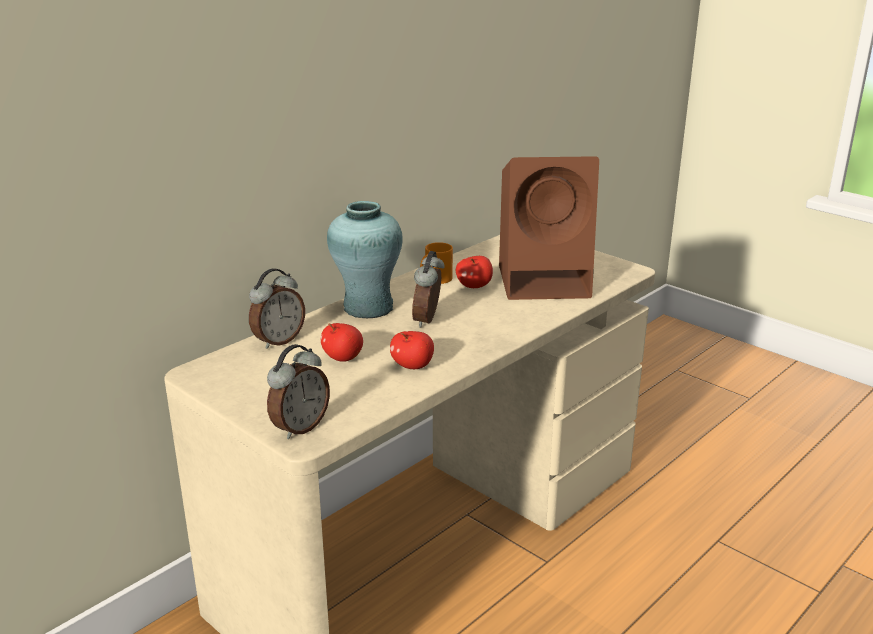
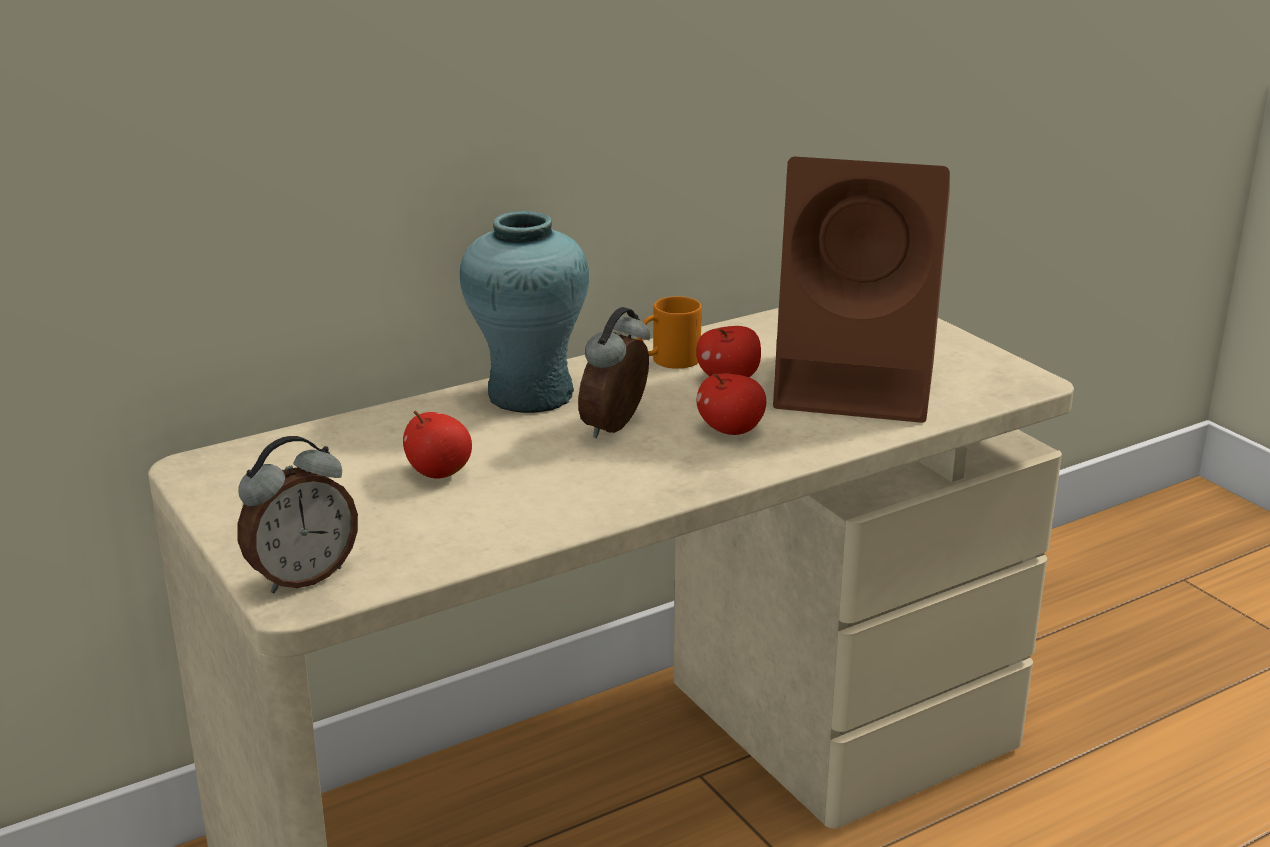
camera: 15 degrees right, 0 degrees up
alarm clock [249,269,305,349] -> none
apple [390,331,434,369] -> apple moved to [697,373,766,435]

